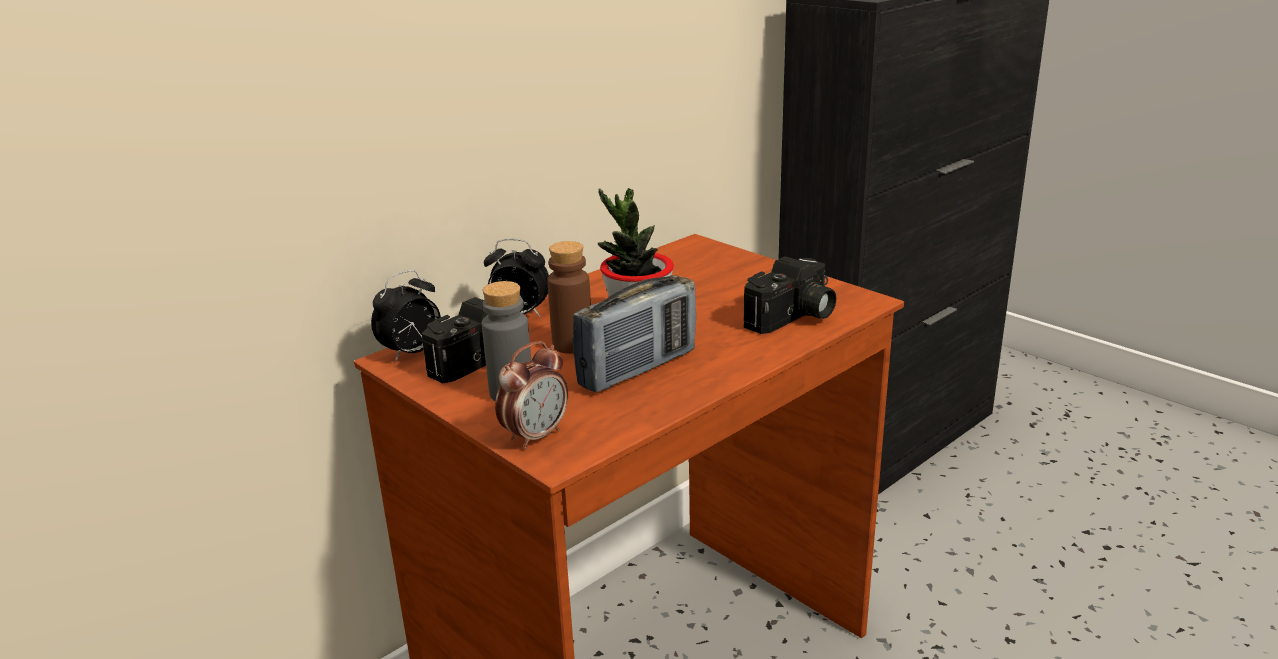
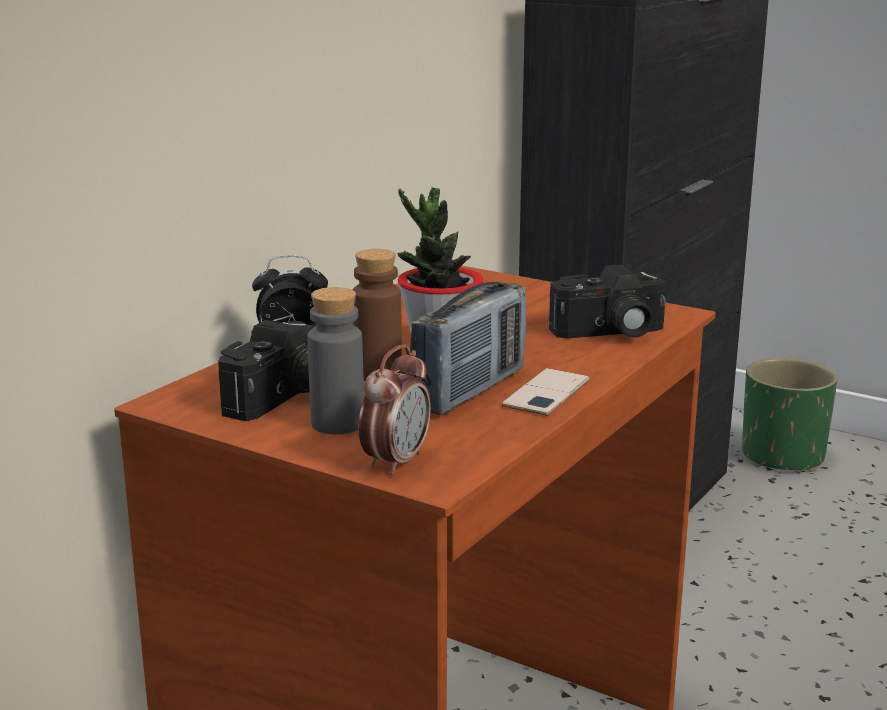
camera: 15 degrees left, 5 degrees down
alarm clock [371,270,441,362] -> none
camera [744,256,836,334] -> camera turned 45 degrees clockwise [549,265,666,338]
none -> phone [502,368,590,416]
none -> green planter [742,358,838,472]

